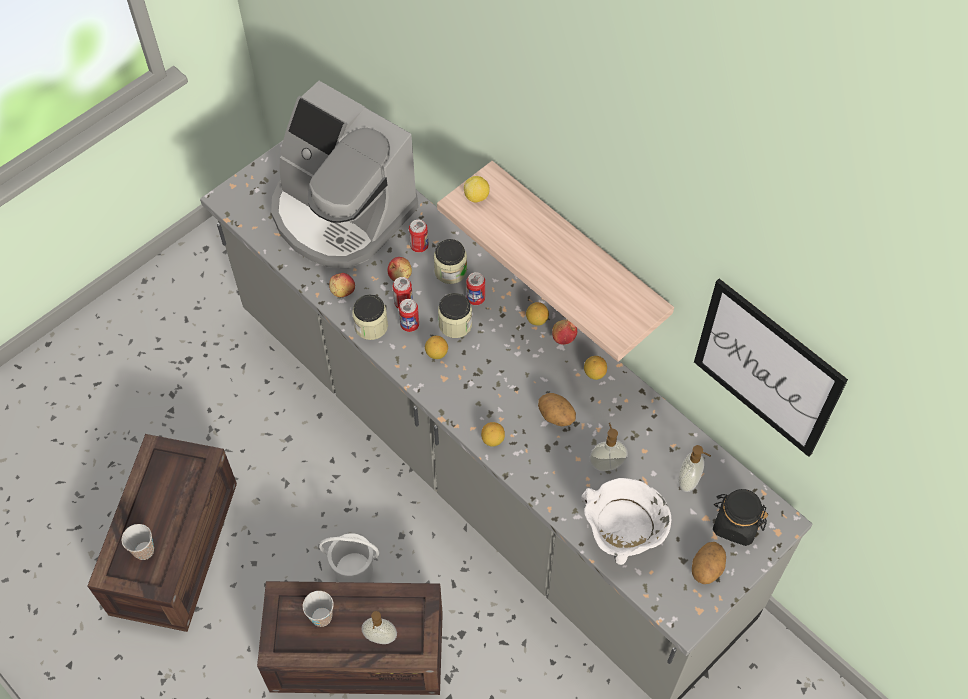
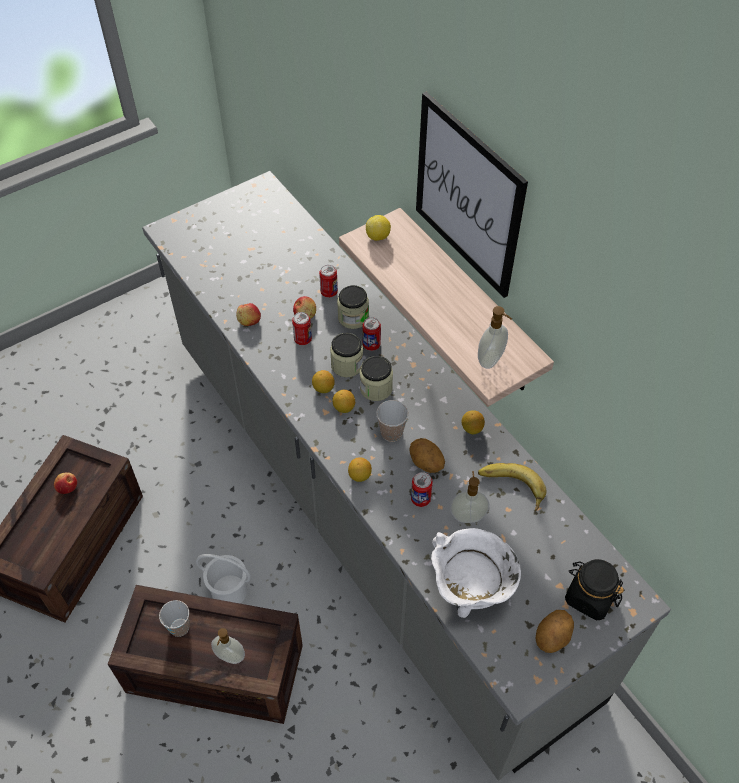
camera: 10 degrees right, 5 degrees down
cup [121,524,154,560] -> cup moved to [376,400,409,442]
coffee machine [271,81,419,268] -> none
jar [352,295,388,340] -> jar moved to [360,356,393,401]
can [399,299,419,332] -> can moved to [411,472,433,507]
lemon [526,302,549,326] -> lemon moved to [332,390,355,413]
apple [552,319,577,345] -> apple moved to [54,473,77,494]
soap dispenser [678,445,711,492] -> soap dispenser moved to [478,306,512,369]
picture [694,279,848,457] -> picture moved to [416,92,528,298]
none -> banana [478,463,546,511]

